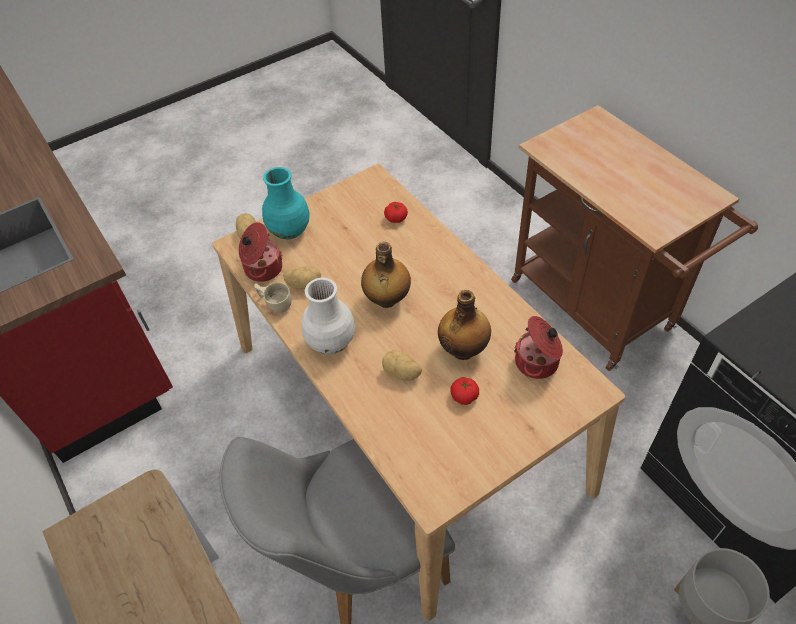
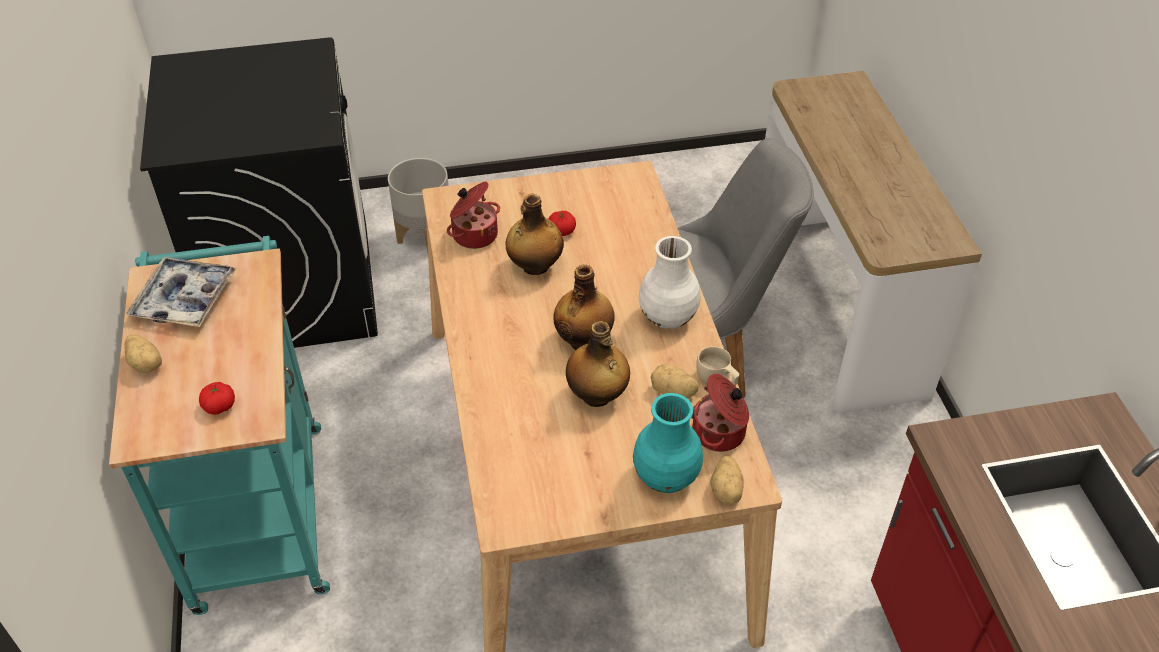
camera: 160 degrees left, 5 degrees down
potato [382,350,422,381] -> potato moved to [124,335,162,373]
tomato [384,202,408,223] -> tomato moved to [199,382,235,415]
brown cart [511,105,758,371] -> turquoise cart [109,236,330,615]
none -> tray [127,257,237,327]
none -> bottle [566,321,630,407]

